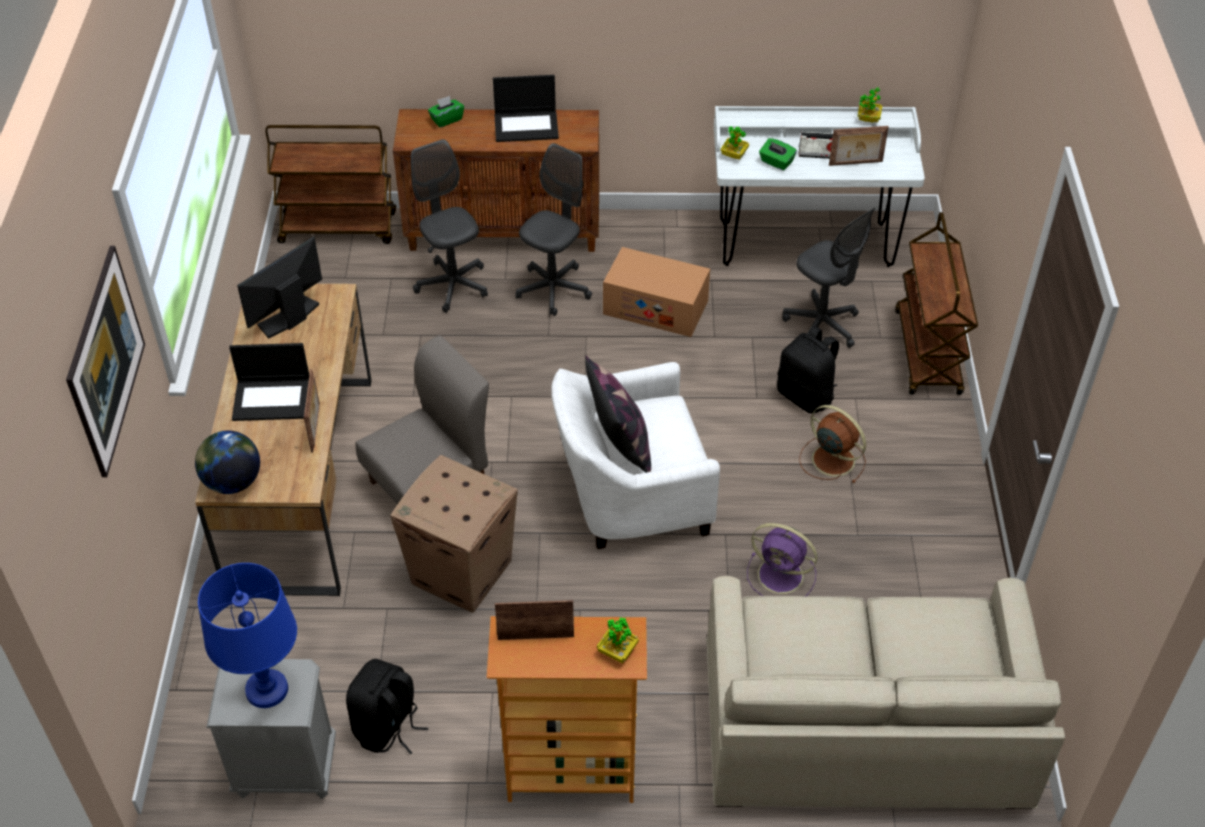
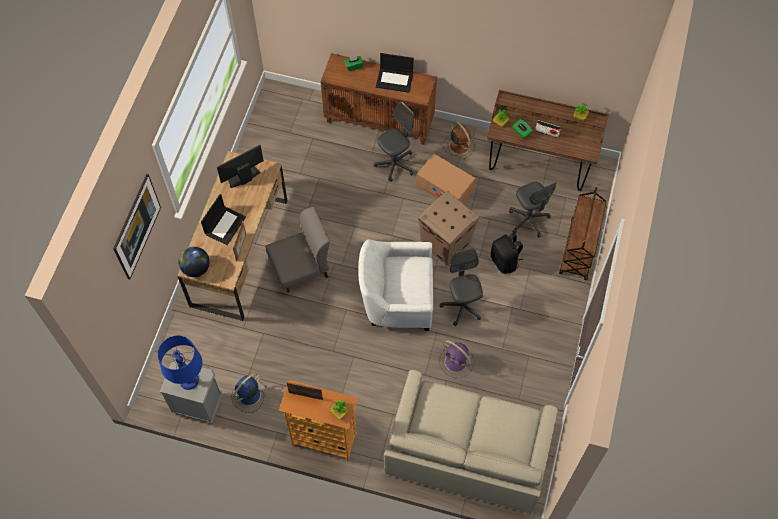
camera: 15 degrees right, 15 degrees up
laptop [229,343,309,421] -> laptop turned 75 degrees counterclockwise [201,194,246,245]
brown cart [265,125,396,244] -> none
black backpack [346,659,428,754] -> blue fan [231,373,267,413]
cardboard box [390,455,518,613] -> cardboard box moved to [418,191,479,265]
grey office chair [411,139,488,313] -> grey office chair moved to [440,248,483,326]
pillow [585,356,651,473] -> none
white desk [714,106,925,267] -> brown desk [487,90,609,191]
brown fan [799,405,866,483] -> brown fan moved to [443,120,475,160]
picture frame [829,126,889,166] -> none

